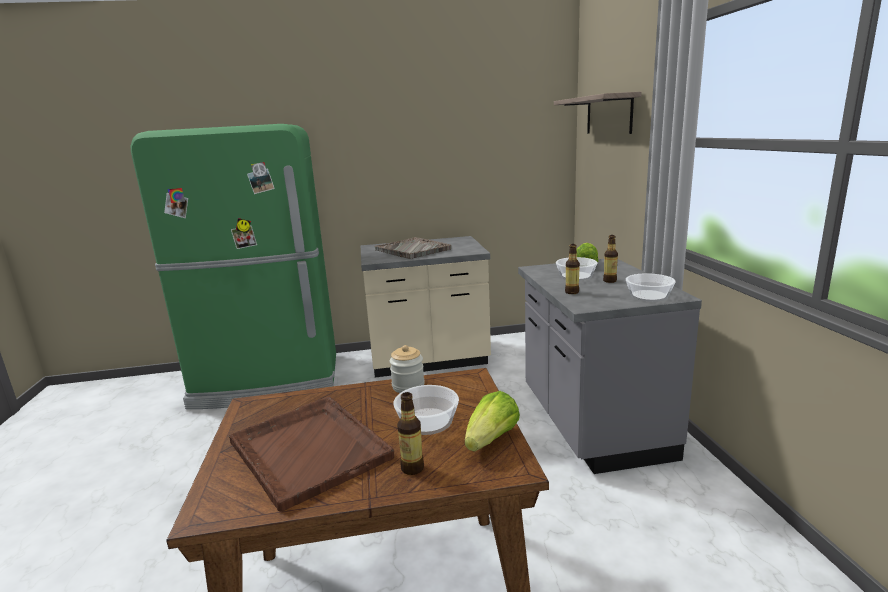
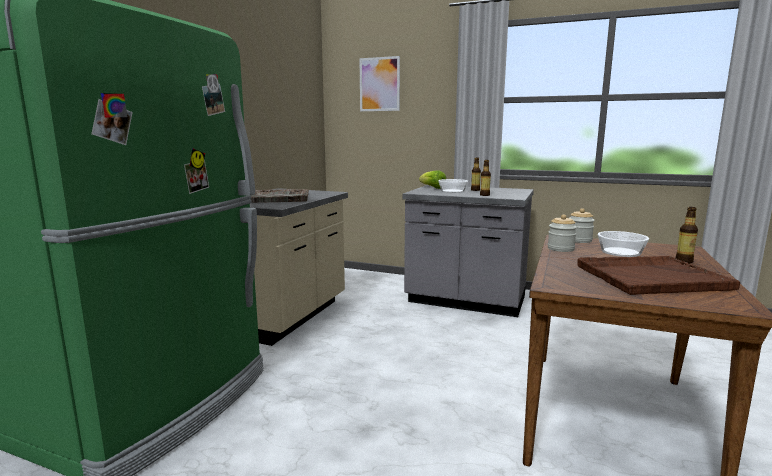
camera: 60 degrees left, 5 degrees down
lettuce [465,391,520,451] -> none
shelf [554,92,642,134] -> picture [360,56,400,111]
bowl [626,274,676,302] -> none
none -> jar [569,208,595,243]

